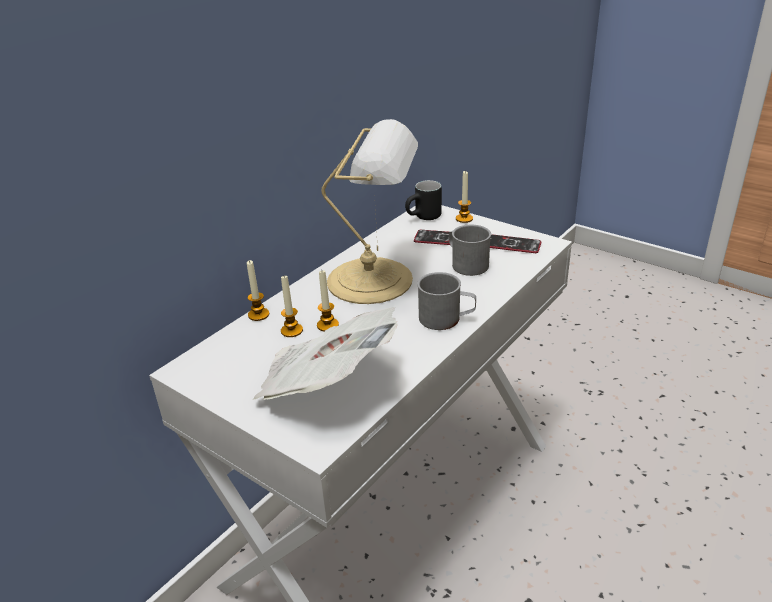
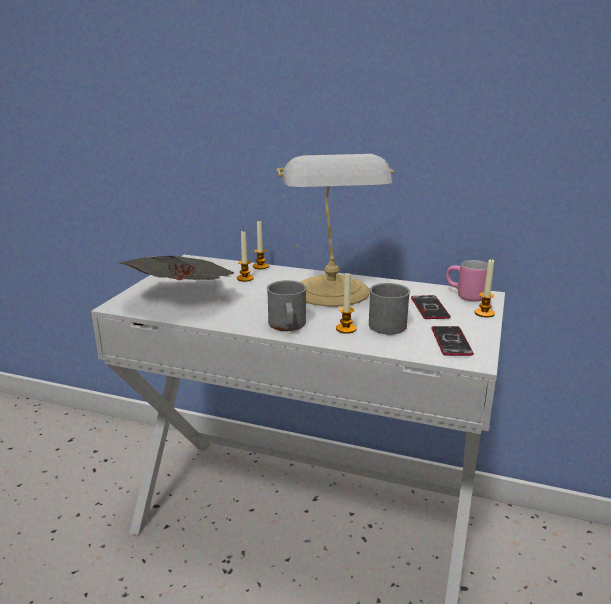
camera: 70 degrees right, 10 degrees down
candle [317,270,339,332] -> candle moved to [336,273,357,334]
black mug [405,180,442,220] -> pink mug [446,260,488,302]

